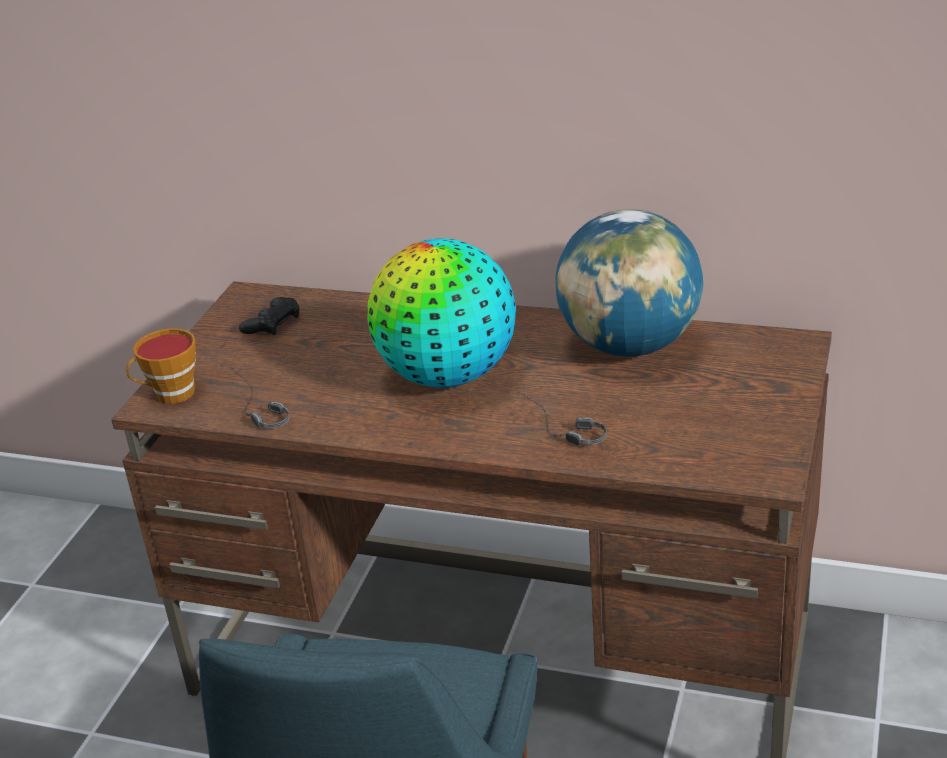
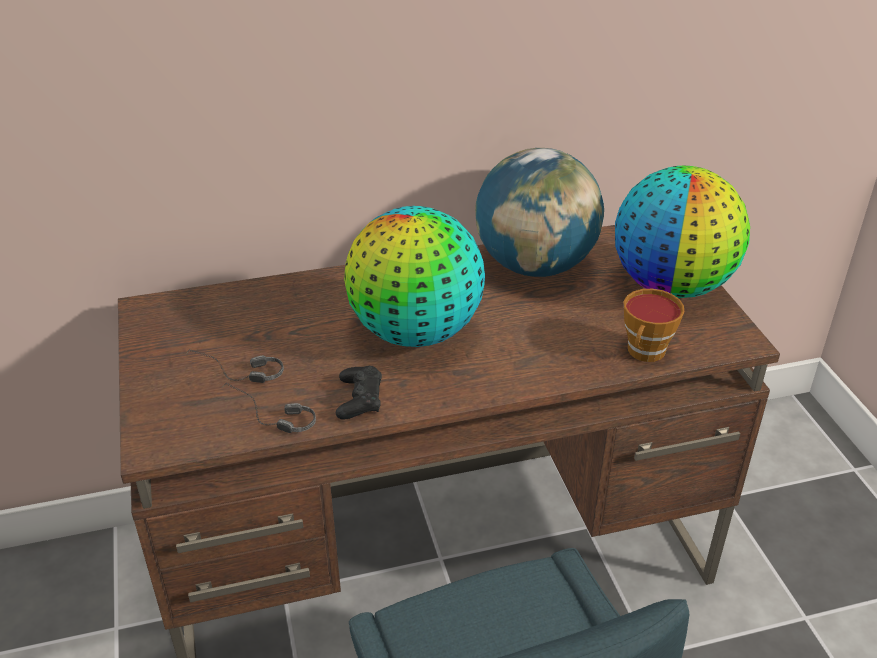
camera: 35 degrees left, 5 degrees up
cup [126,328,196,404] -> cup moved to [624,289,685,362]
black game controller [239,297,299,336] -> black game controller moved to [335,366,382,420]
headphones [516,391,607,446] -> headphones moved to [186,349,284,383]
none -> globe [615,166,750,298]

